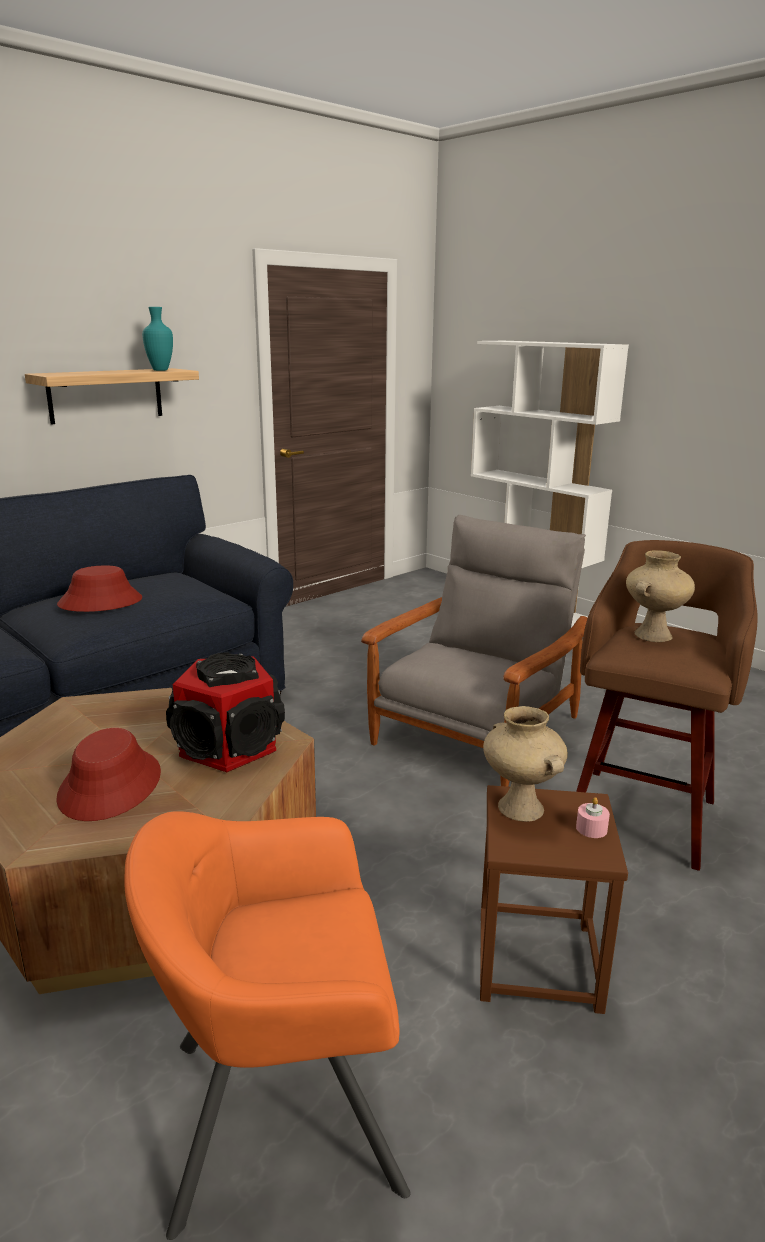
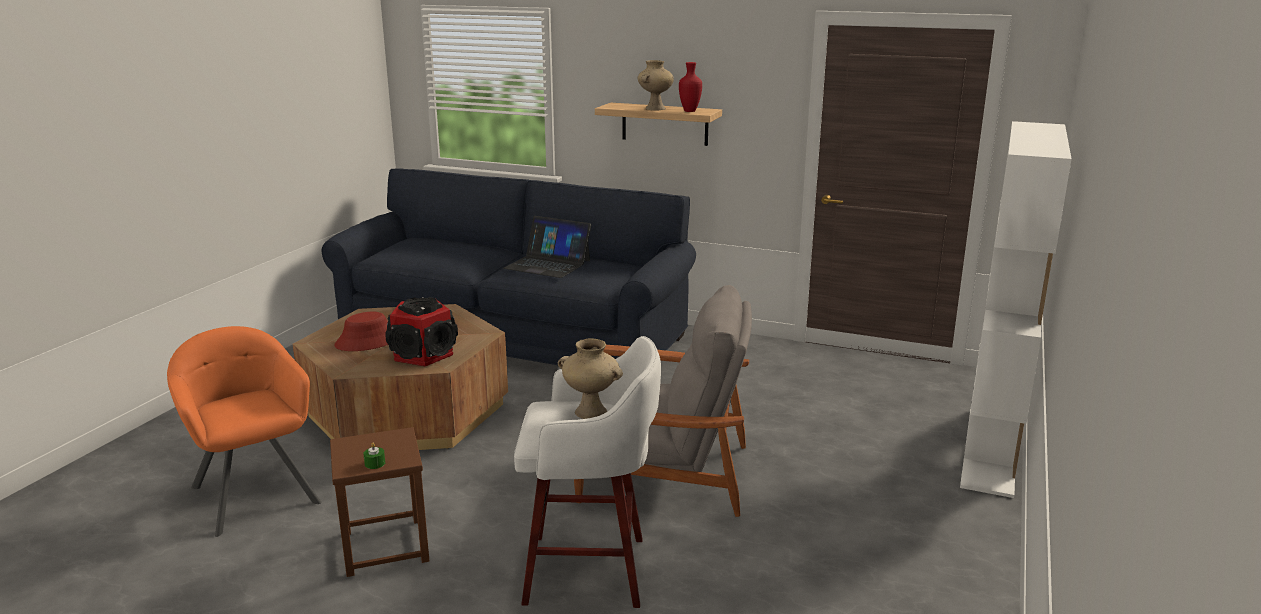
camera: 65 degrees right, 0 degrees up
red hat [57,565,142,612] -> laptop [503,216,591,278]
turquoise vase [142,307,173,371] -> red vase [679,62,702,112]
beige vase [483,706,568,822] -> beige vase moved to [638,60,674,111]
brown stool [576,540,758,871] -> white stool [514,336,661,608]
pink candle [576,797,610,838] -> green candle [363,443,385,469]

